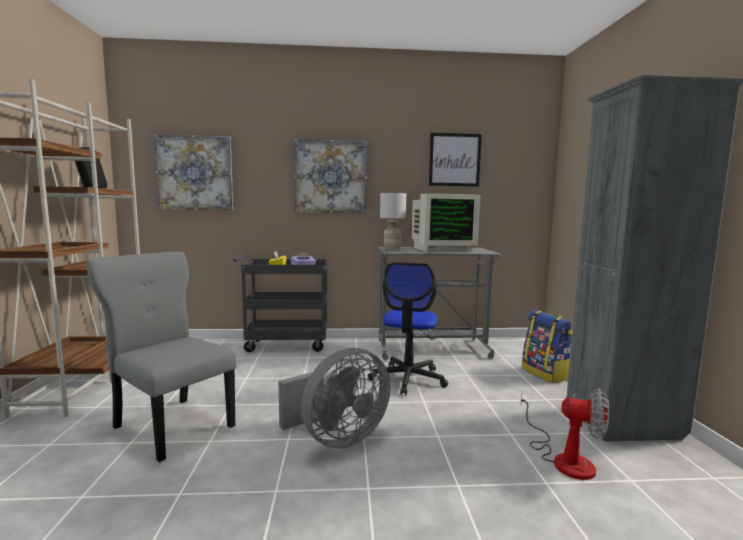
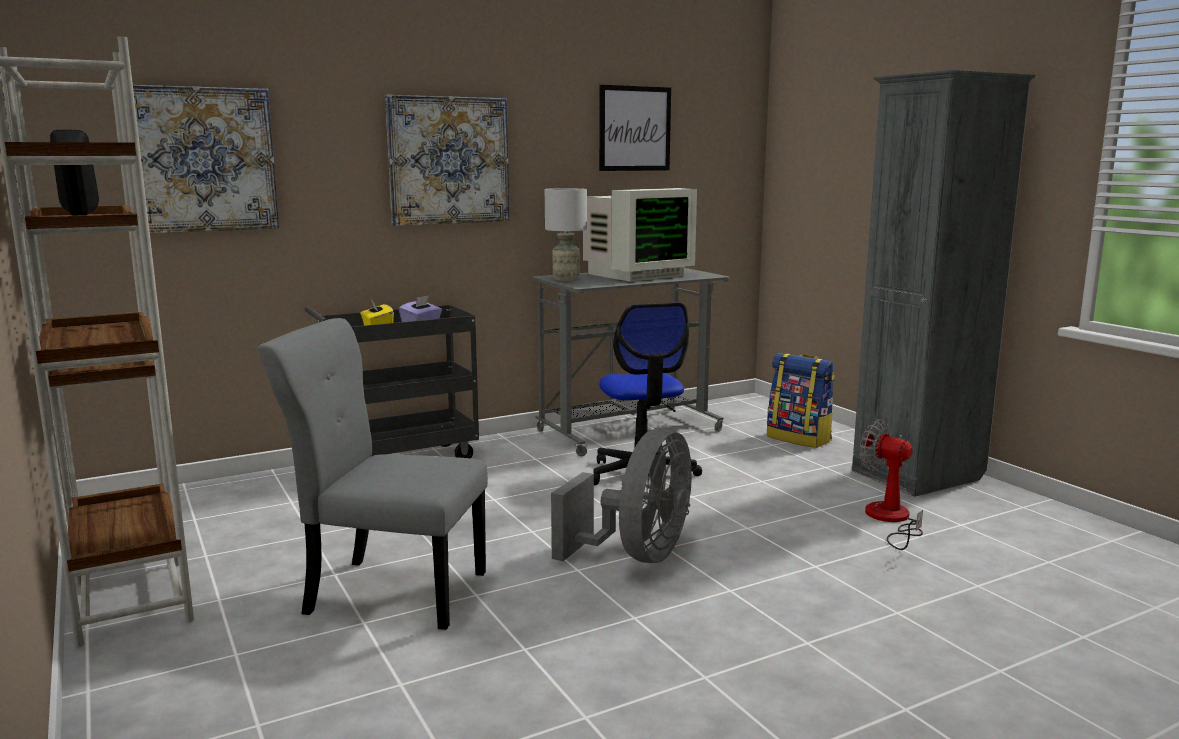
camera: 25 degrees left, 5 degrees up
fan [520,388,609,480] -> fan turned 135 degrees counterclockwise [860,419,923,550]

